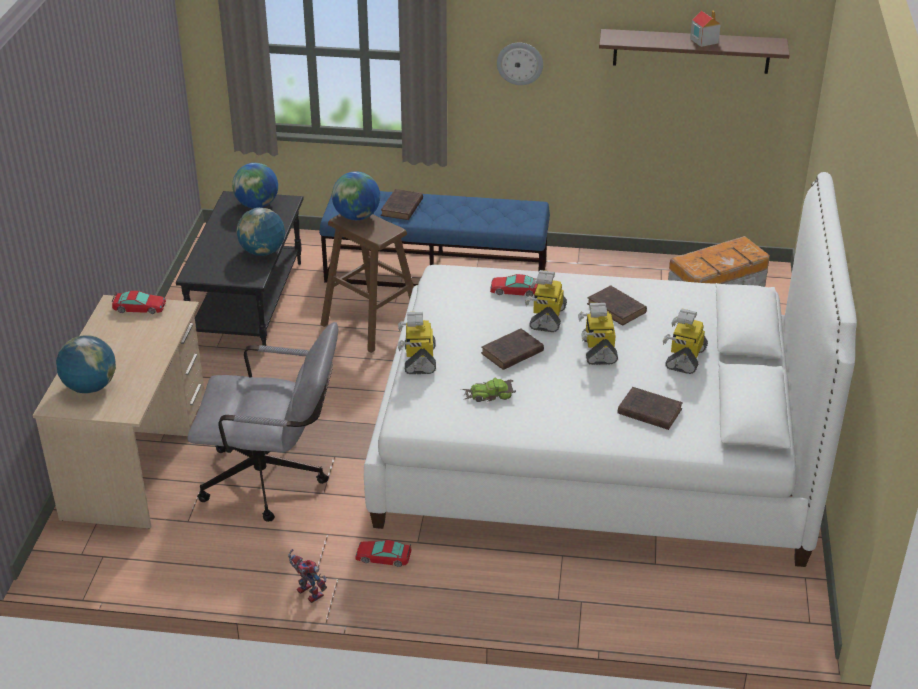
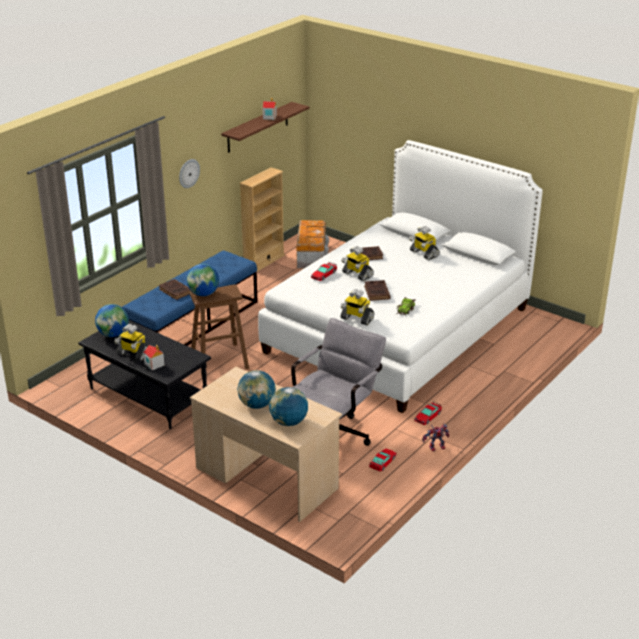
camera: 60 degrees left, 5 degrees down
toy car [112,291,166,314] -> toy car moved to [369,448,396,471]
globe [236,208,285,256] -> globe moved to [237,370,276,409]
toy robot [578,303,618,365] -> toy robot moved to [114,324,149,361]
brown book [617,387,683,430] -> none
none -> toy house [143,345,164,370]
none -> beige bookcase [240,167,285,272]

